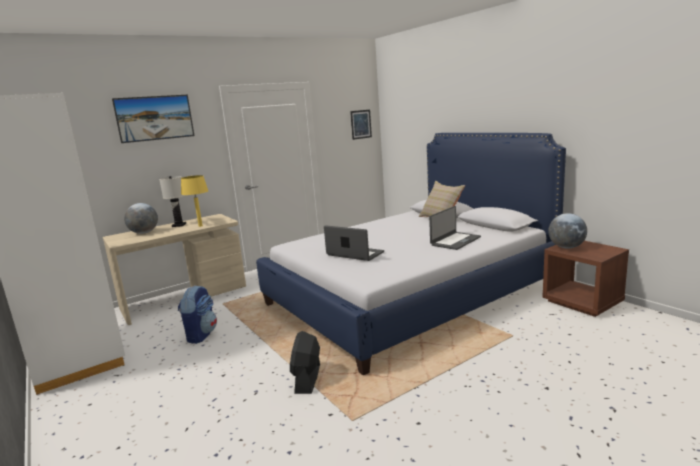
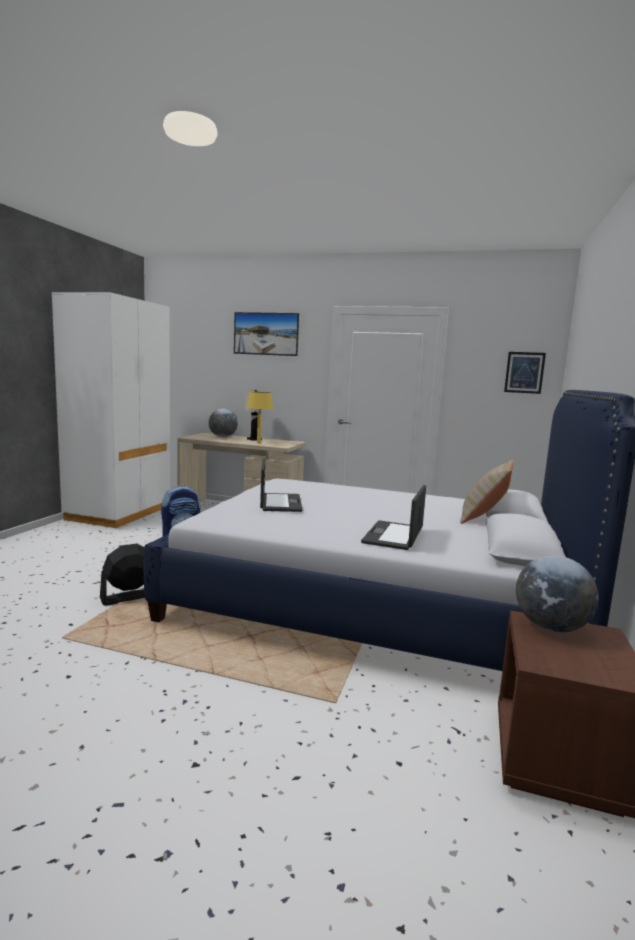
camera: 50 degrees right, 5 degrees down
laptop [429,206,481,250] -> laptop turned 105 degrees clockwise [361,485,426,550]

